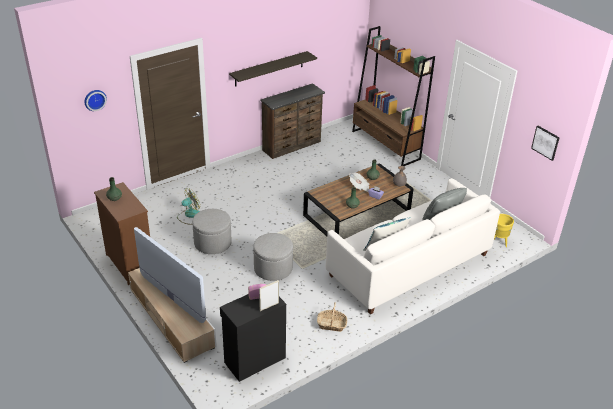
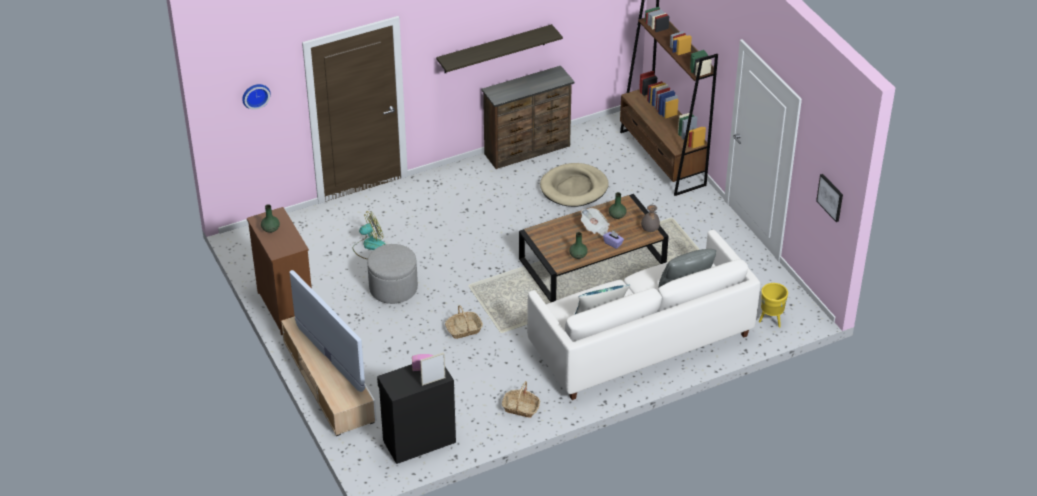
camera: 10 degrees right, 5 degrees up
grey ottoman [253,233,293,281] -> basket [445,305,483,339]
none -> beige dog bed [540,163,609,207]

